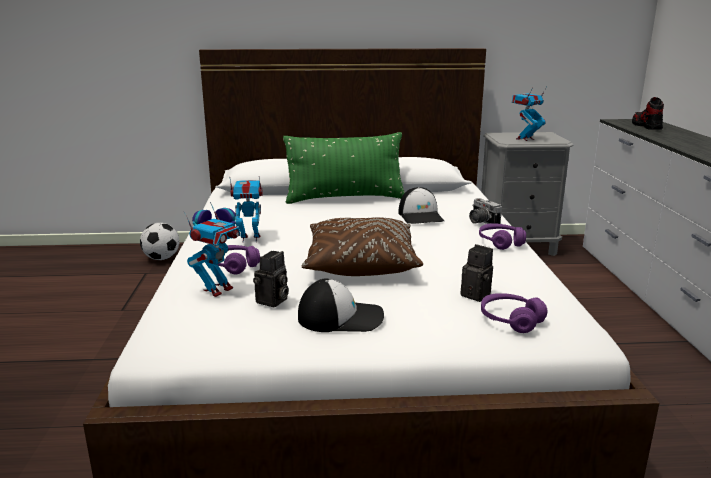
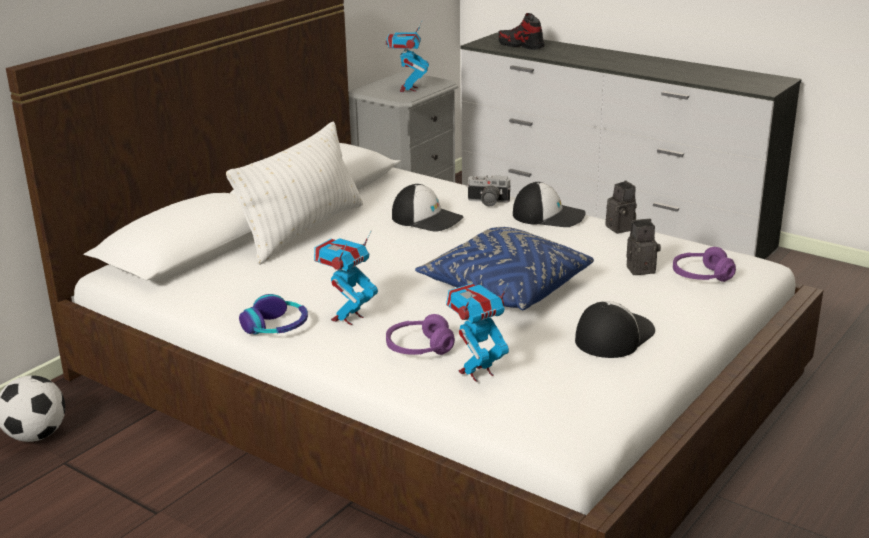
camera: 50 degrees left, 5 degrees up
toy robot [184,202,241,297] -> toy robot turned 105 degrees counterclockwise [446,283,509,382]
camera [253,251,289,307] -> camera moved to [605,180,637,234]
green pillow [283,132,405,204] -> white pillow [226,121,363,265]
brown pillow [302,217,423,276] -> blue pillow [415,227,594,310]
purple headphones [479,223,526,250] -> cap [513,182,586,227]

